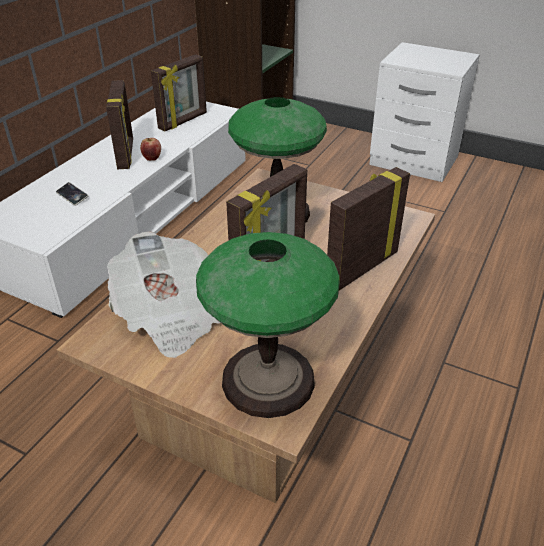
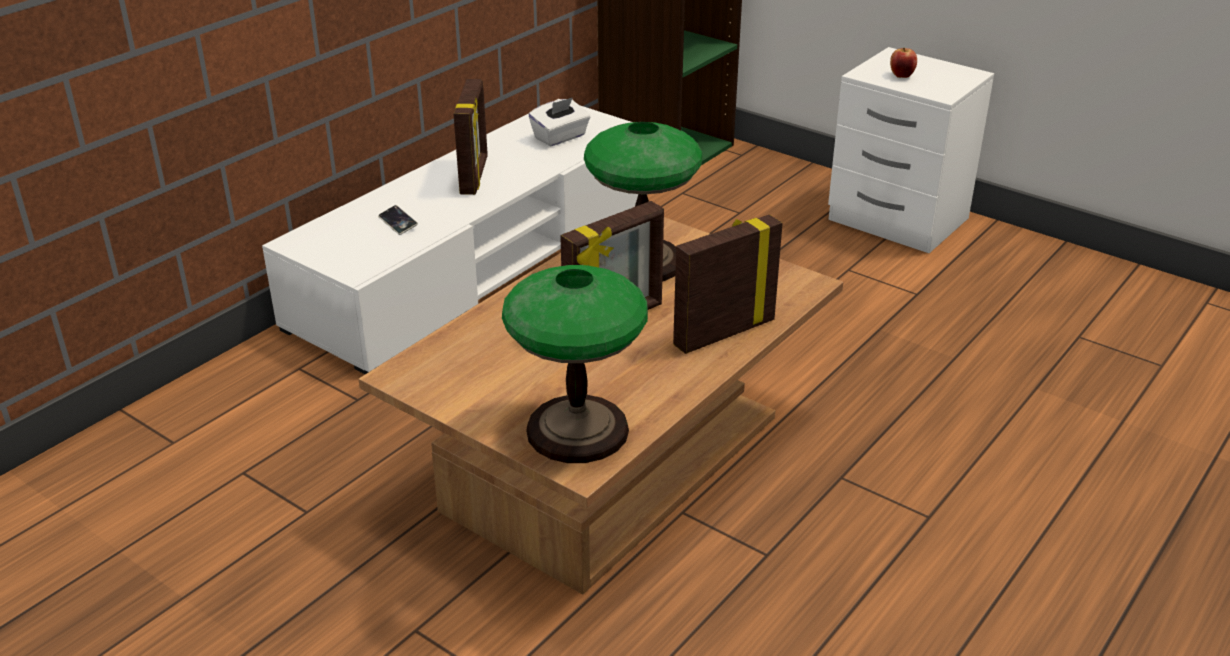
camera: 10 degrees right, 5 degrees down
newspaper [107,231,220,358] -> none
apple [140,138,161,161] -> apple moved to [890,48,917,78]
picture frame [151,54,207,131] -> white tissue box [529,97,590,146]

